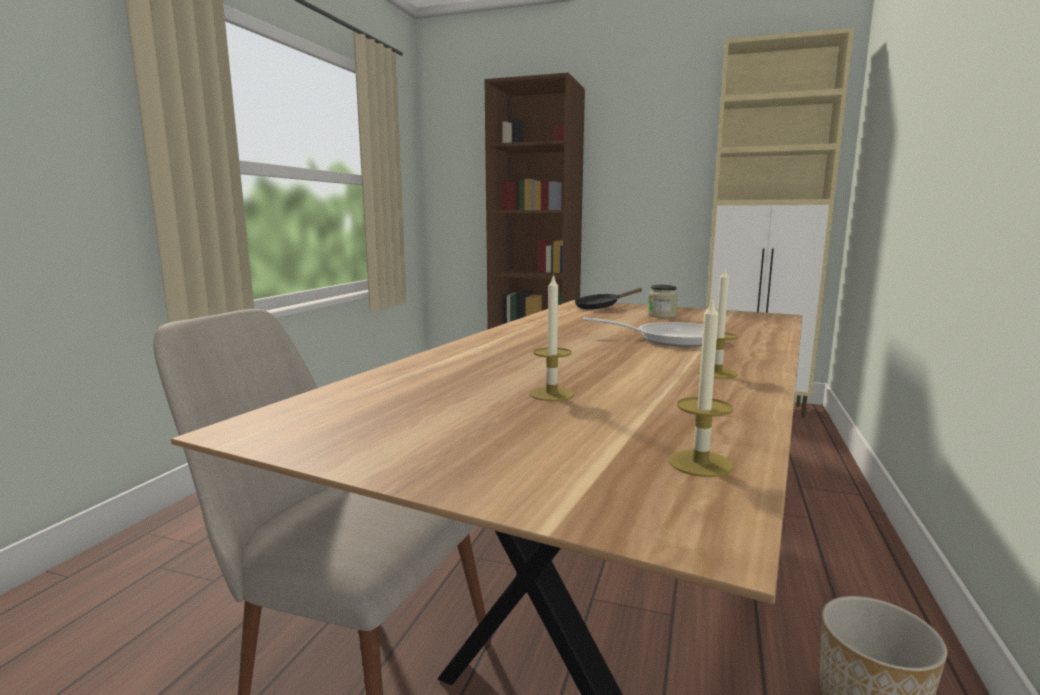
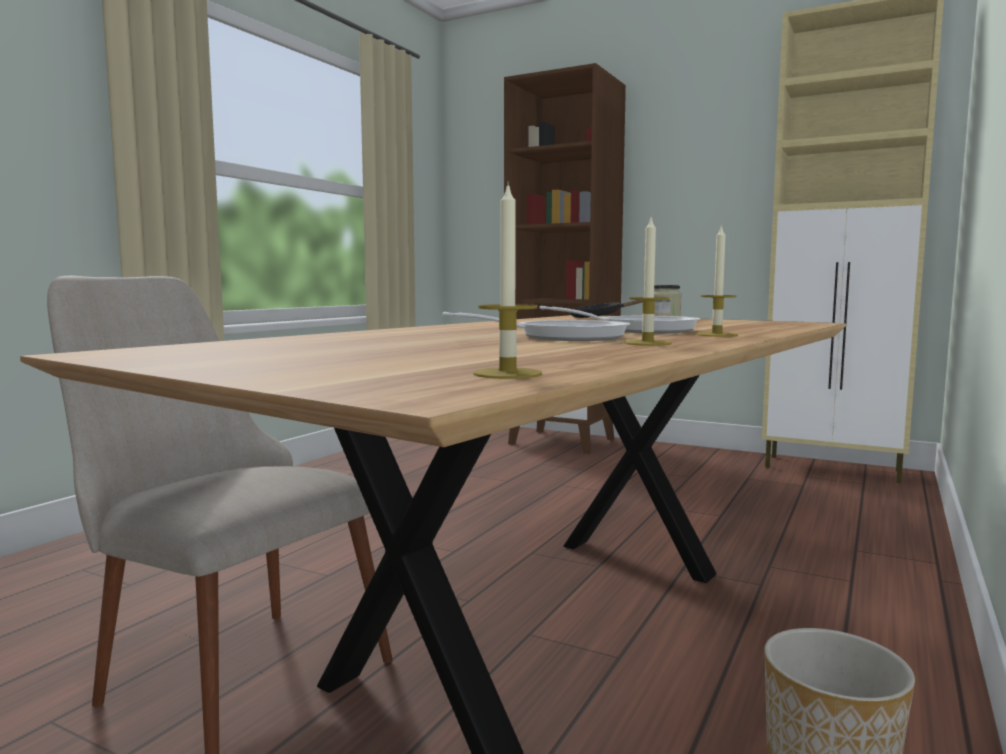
camera: 10 degrees right, 5 degrees down
candle [530,273,574,401] -> candle moved to [696,224,738,337]
none -> frying pan [443,312,630,341]

